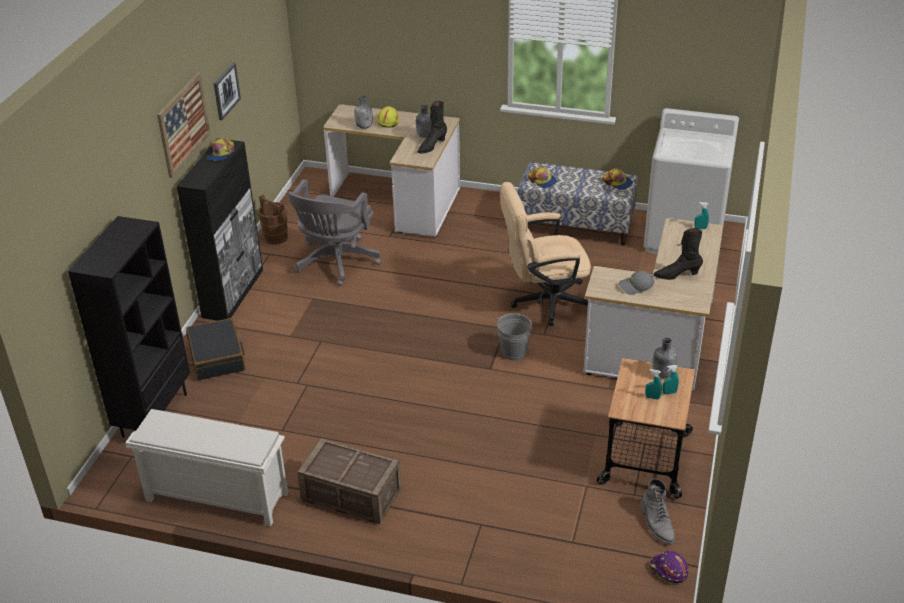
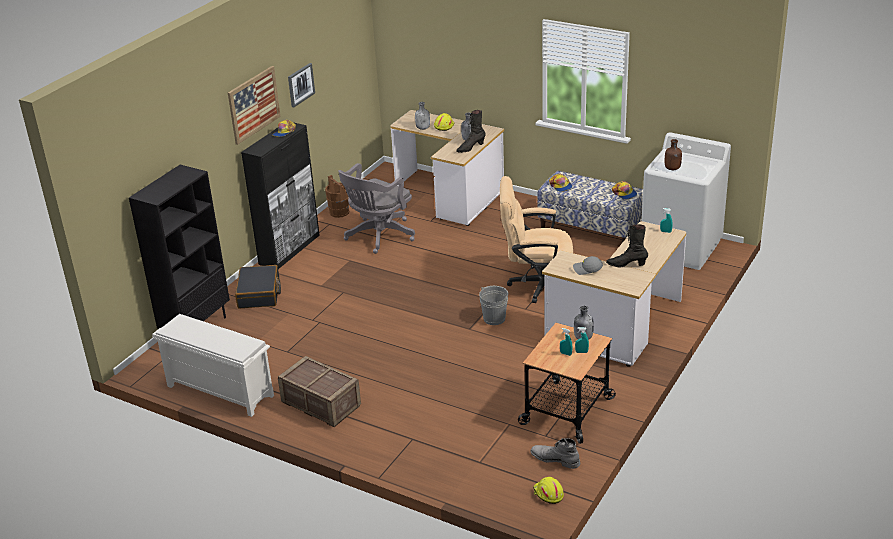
camera: 15 degrees right, 5 degrees down
grey boot [641,479,675,544] -> grey boot turned 120 degrees clockwise [530,438,580,469]
purple hard hat [649,550,688,583] -> yellow hard hat [533,477,564,504]
none -> brown bottle [665,139,682,170]

